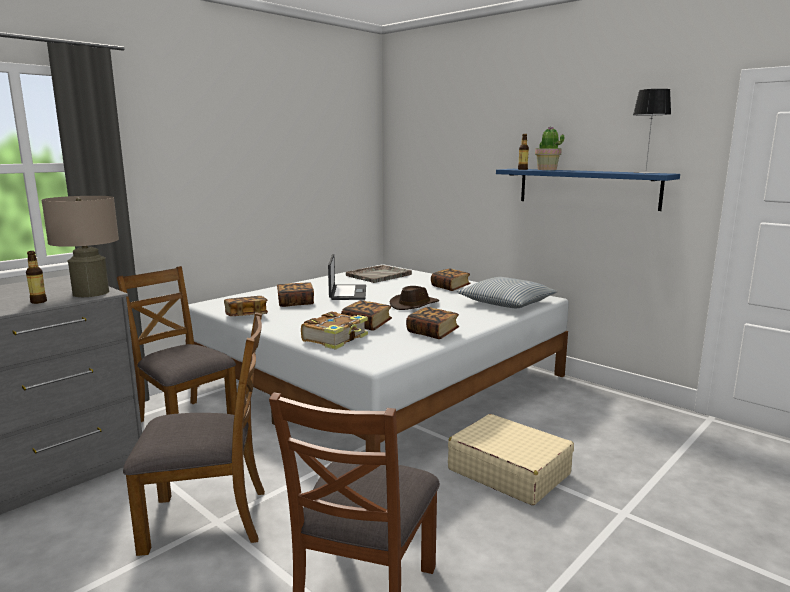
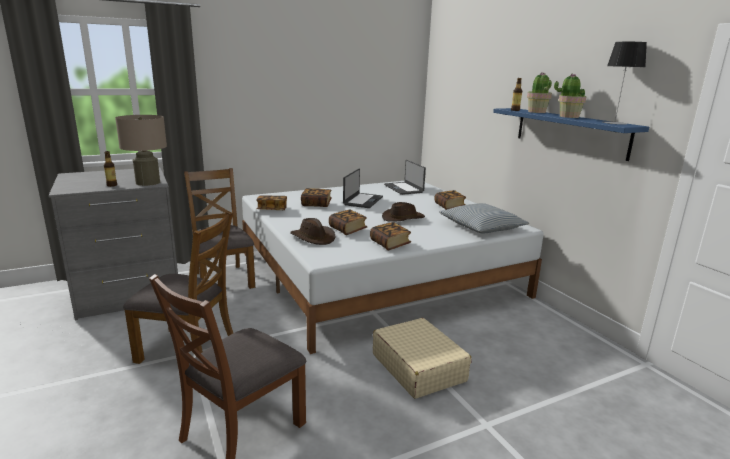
camera: 20 degrees right, 5 degrees up
book [301,311,368,350] -> brown hat [290,218,335,245]
grey tray [346,265,412,283] -> laptop [384,160,426,195]
none -> potted plant [554,74,587,118]

